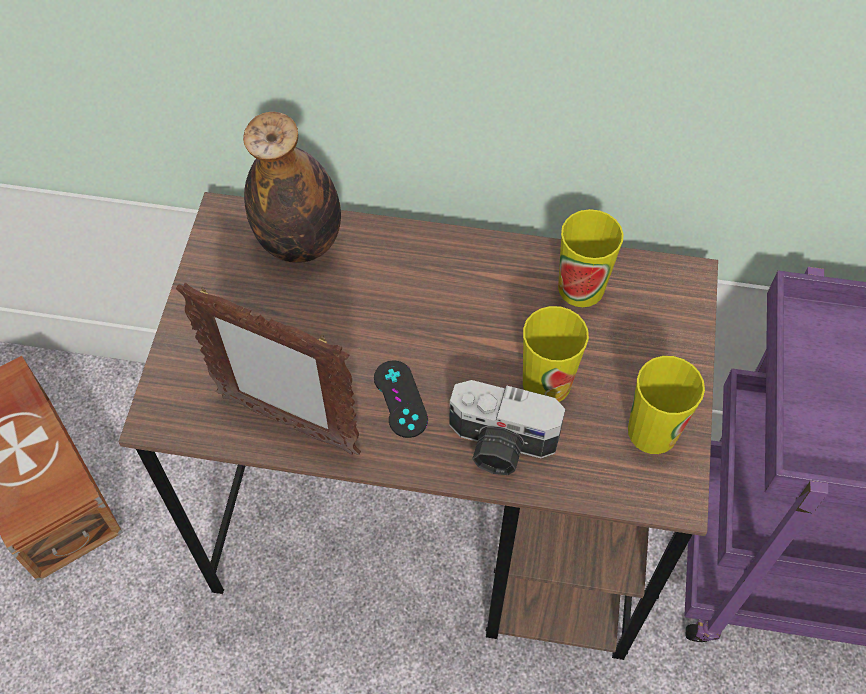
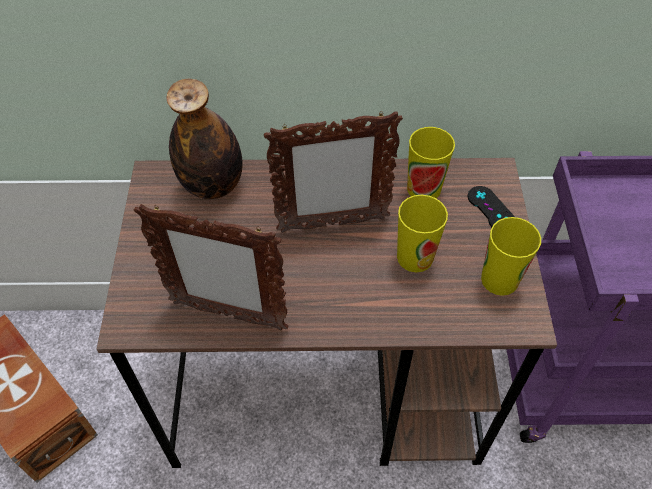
camera: 10 degrees left, 5 degrees down
black game controller [374,360,428,438] -> black game controller moved to [468,186,515,227]
camera [449,380,565,475] -> none
none -> picture frame [264,111,403,233]

